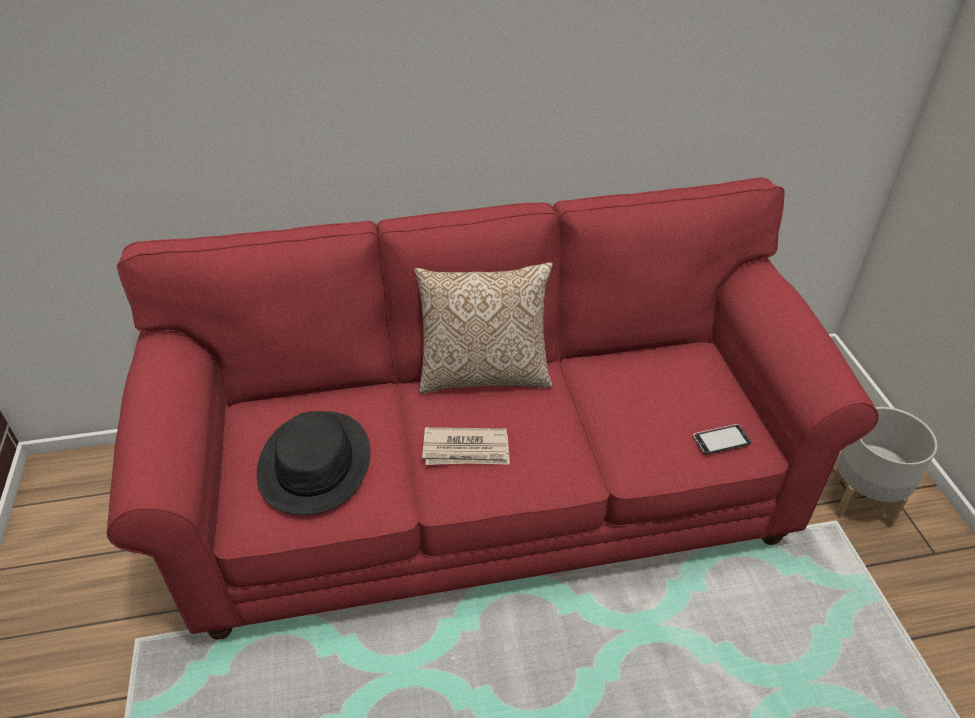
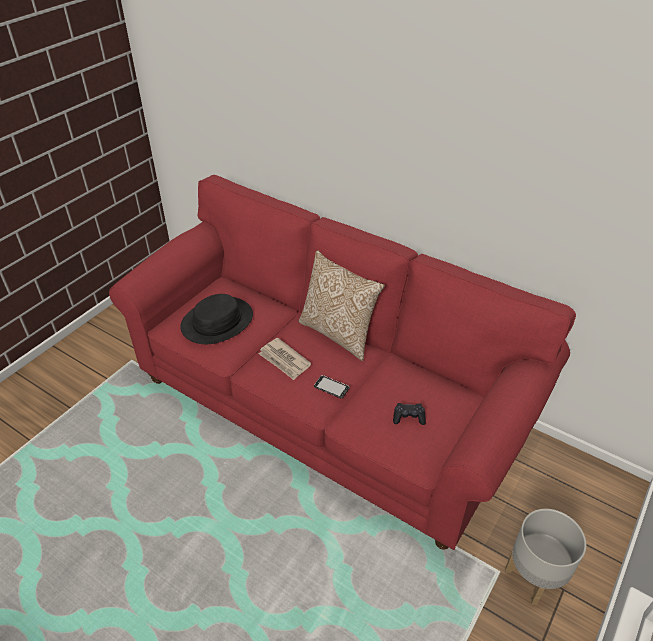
camera: 45 degrees right, 0 degrees up
phone [693,424,751,455] -> phone moved to [314,375,350,399]
none -> black game controller [393,403,426,425]

